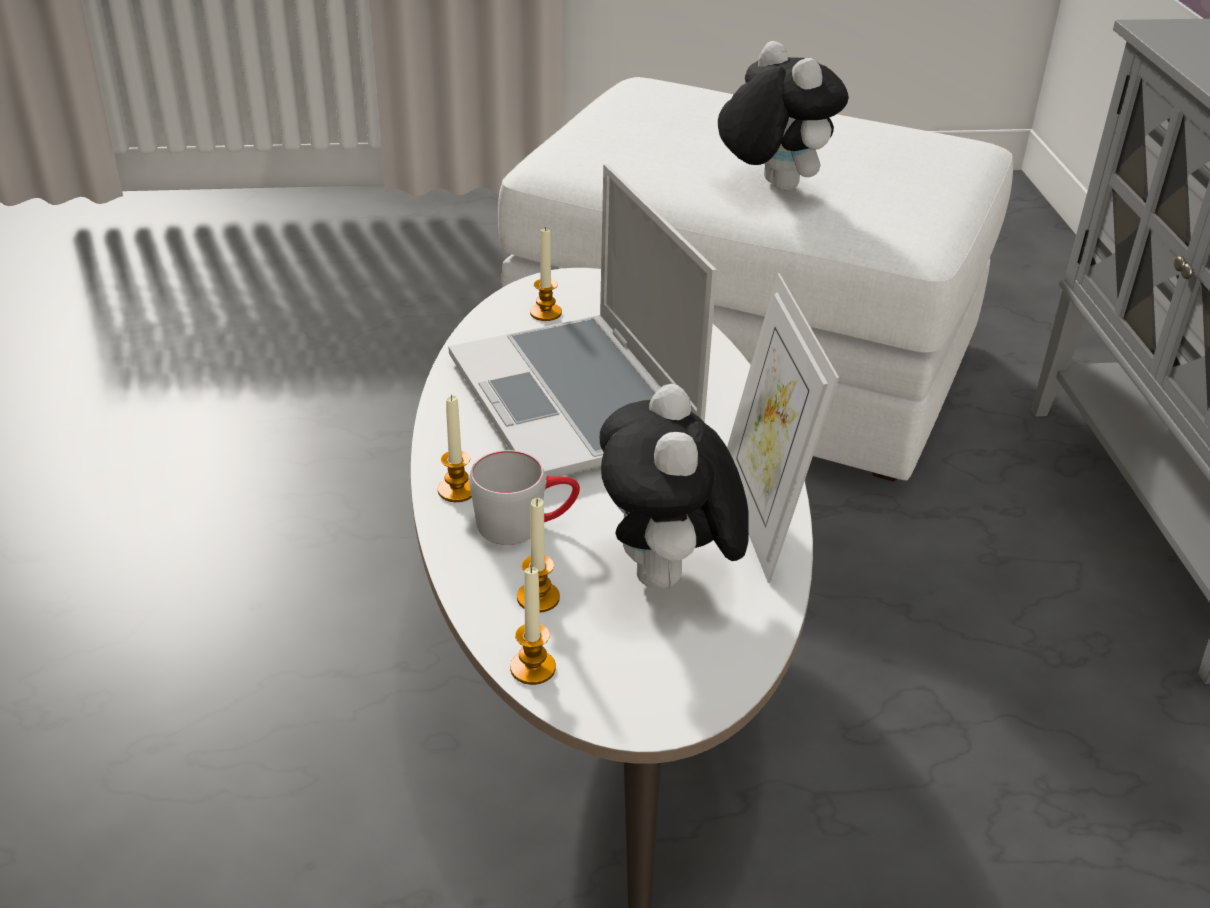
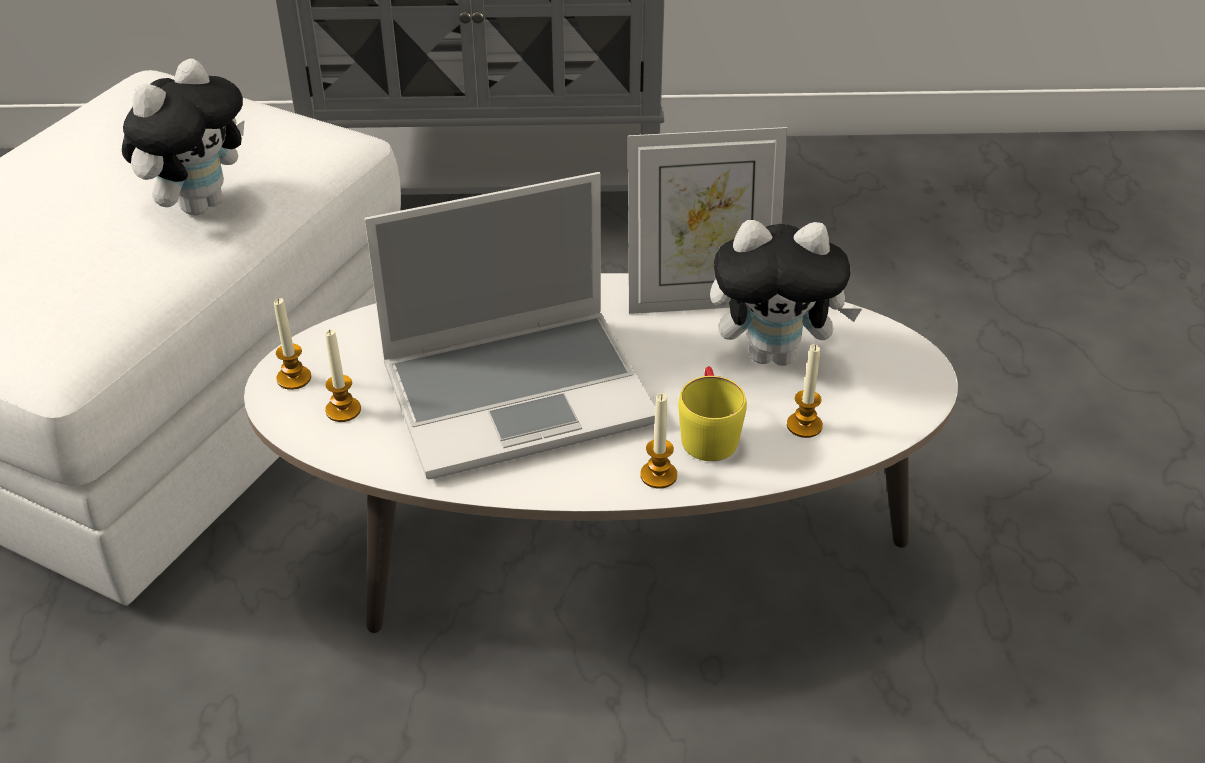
camera: 85 degrees left, 5 degrees up
grey mug [469,450,580,545] -> yellow mug [678,366,747,461]
candle [510,566,556,685] -> candle moved to [274,298,311,390]
plush toy [718,41,849,191] -> plush toy turned 150 degrees clockwise [122,59,245,215]

